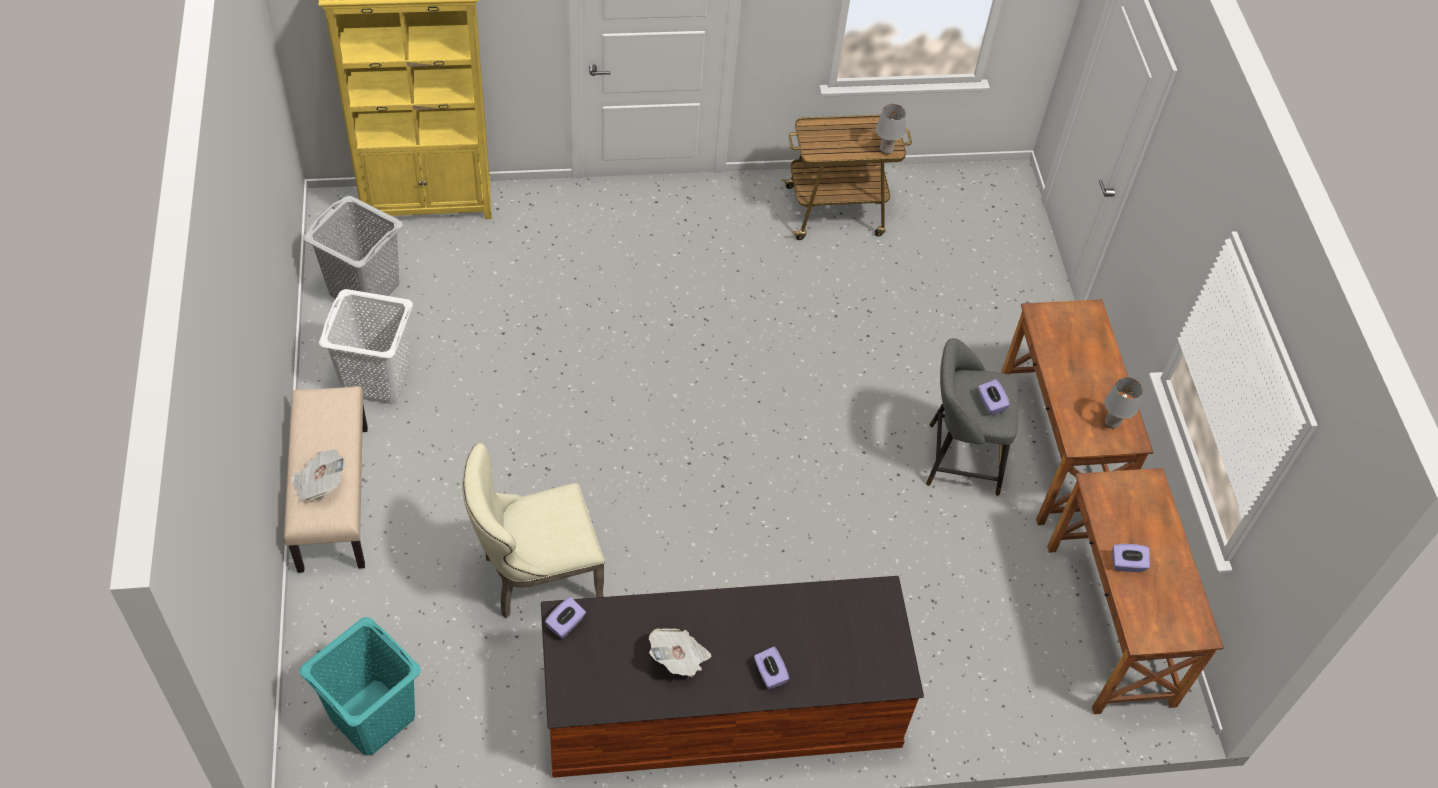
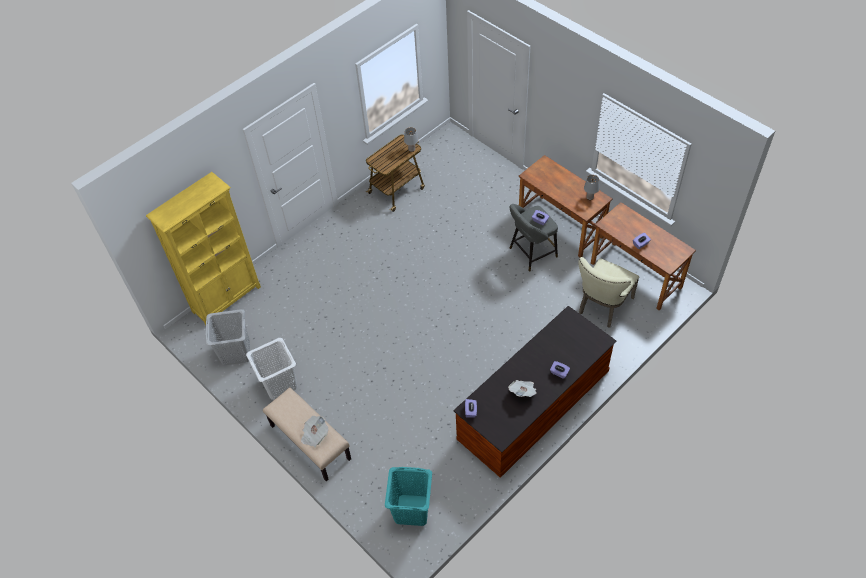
camera: 30 degrees left, 0 degrees up
beige chair [462,443,605,618] -> beige chair moved to [578,257,639,327]

